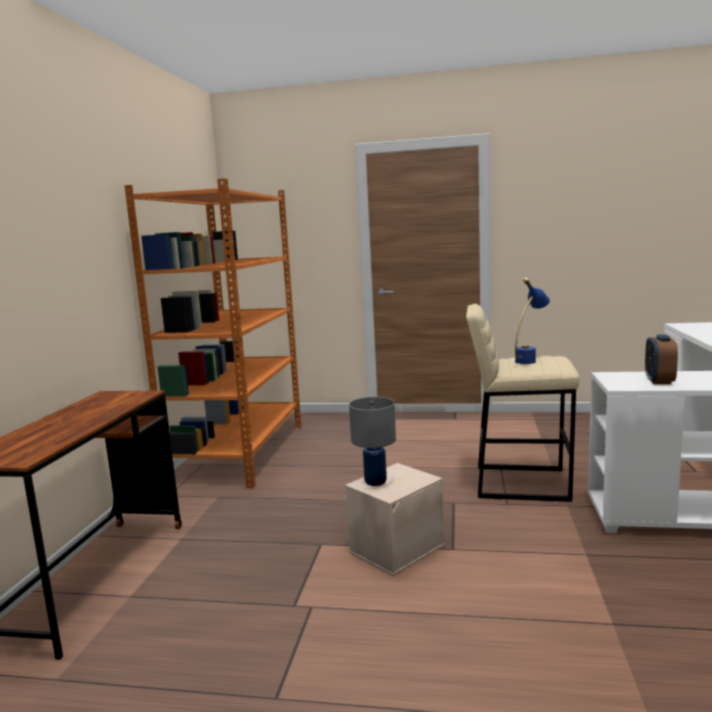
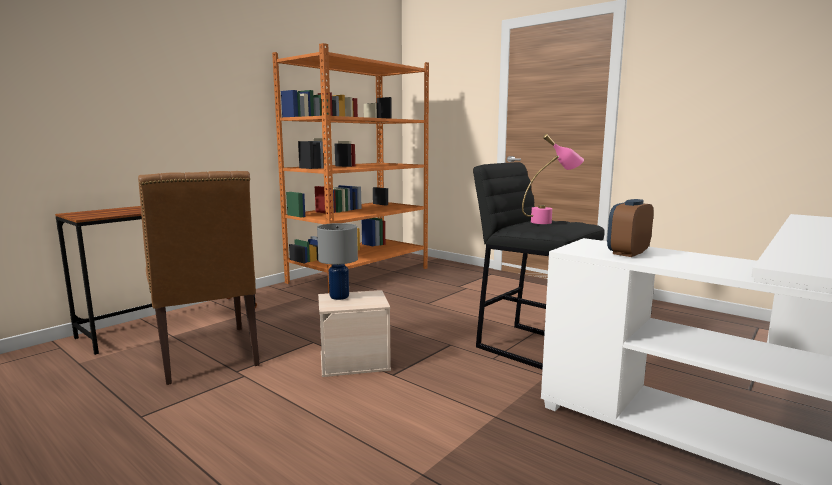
camera: 30 degrees right, 0 degrees up
beige stool [466,304,579,502] -> black stool [473,162,604,369]
blue table lamp [515,277,550,364] -> pink table lamp [522,134,584,224]
none -> brown chair [138,171,260,385]

